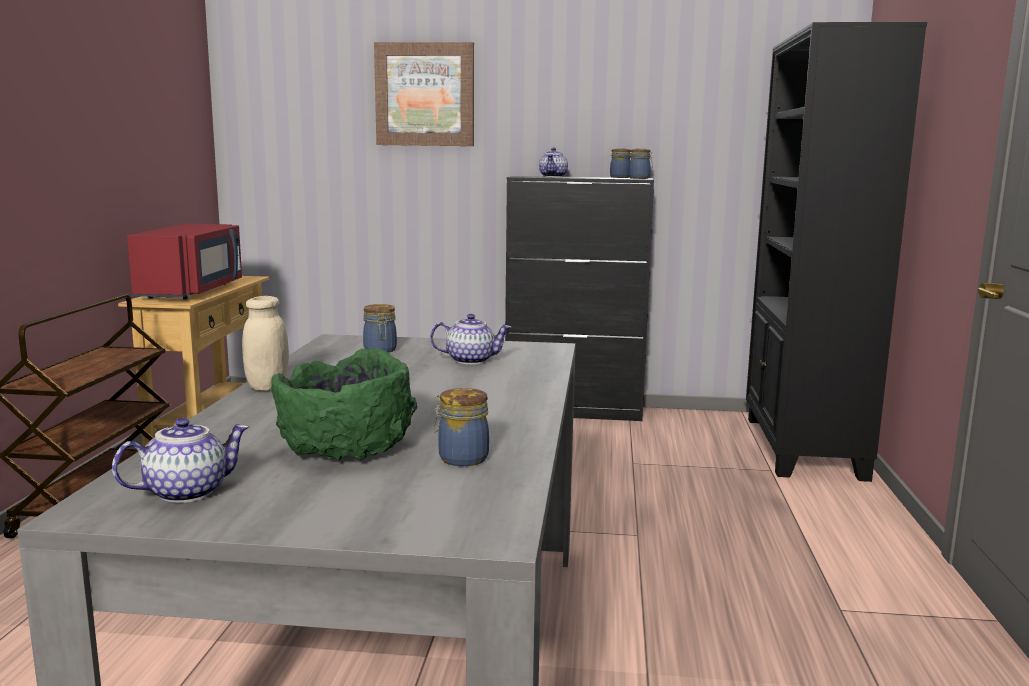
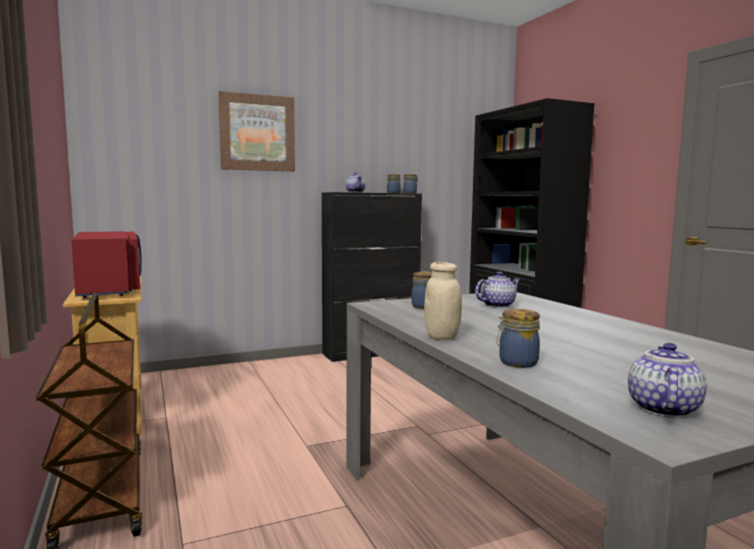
camera: 30 degrees left, 5 degrees down
green bowl [271,348,417,461] -> none
jar [434,388,489,466] -> jar moved to [496,309,540,368]

